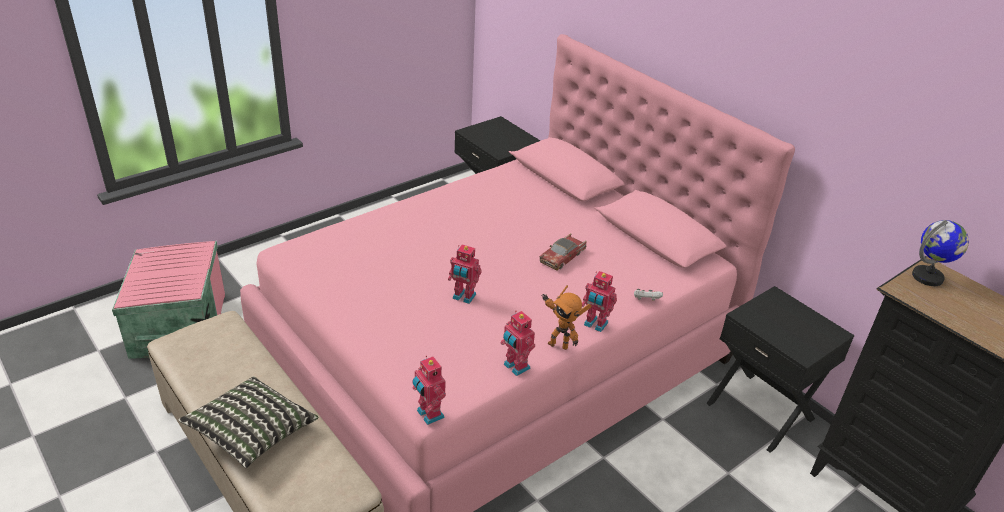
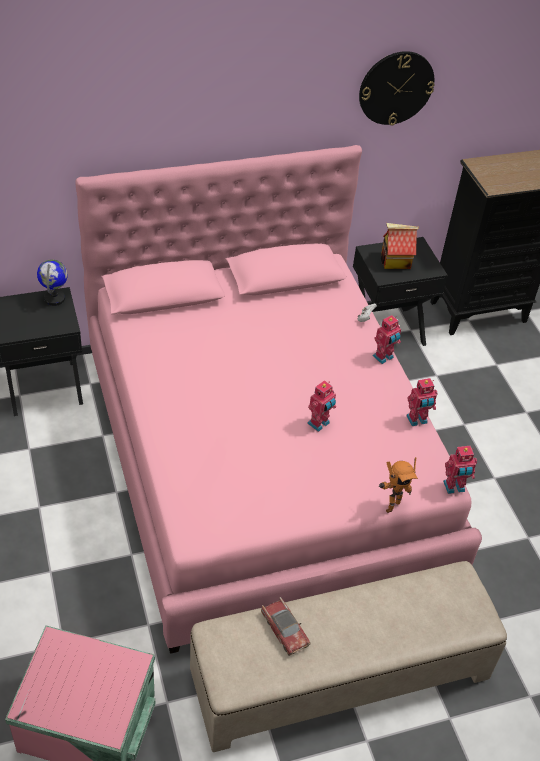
camera: 70 degrees left, 10 degrees up
pillow [179,376,318,468] -> none
toy car [539,233,587,271] -> toy car moved to [261,597,311,656]
toy robot [541,285,592,350] -> toy robot moved to [379,457,418,513]
globe [912,220,969,286] -> globe moved to [37,260,68,306]
none -> wall clock [359,51,435,125]
none -> toy house [381,223,419,269]

